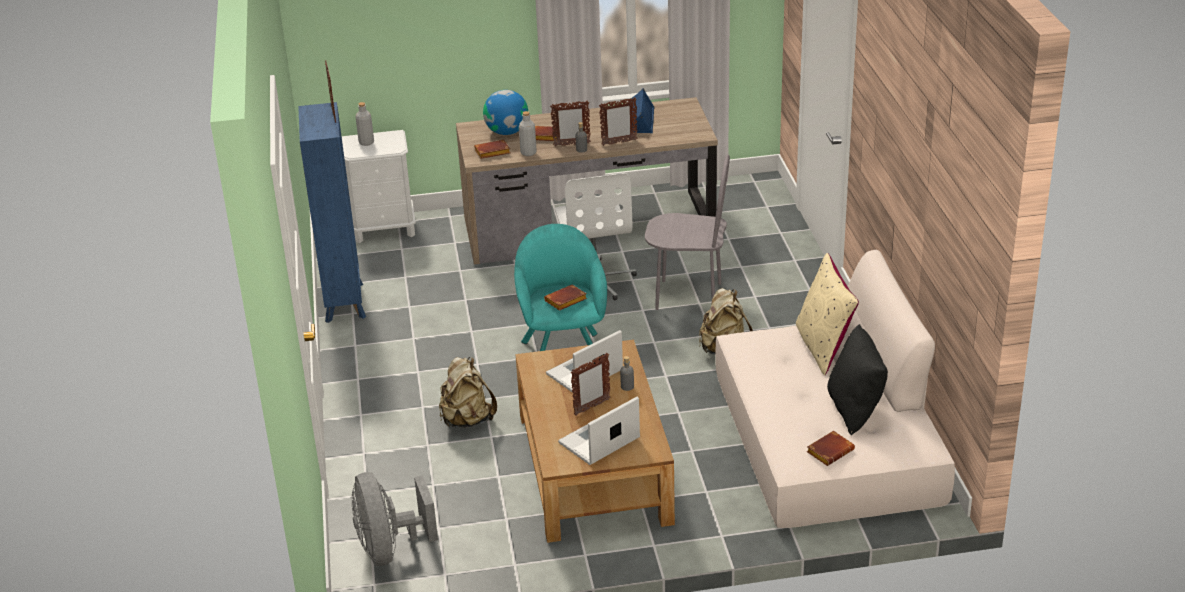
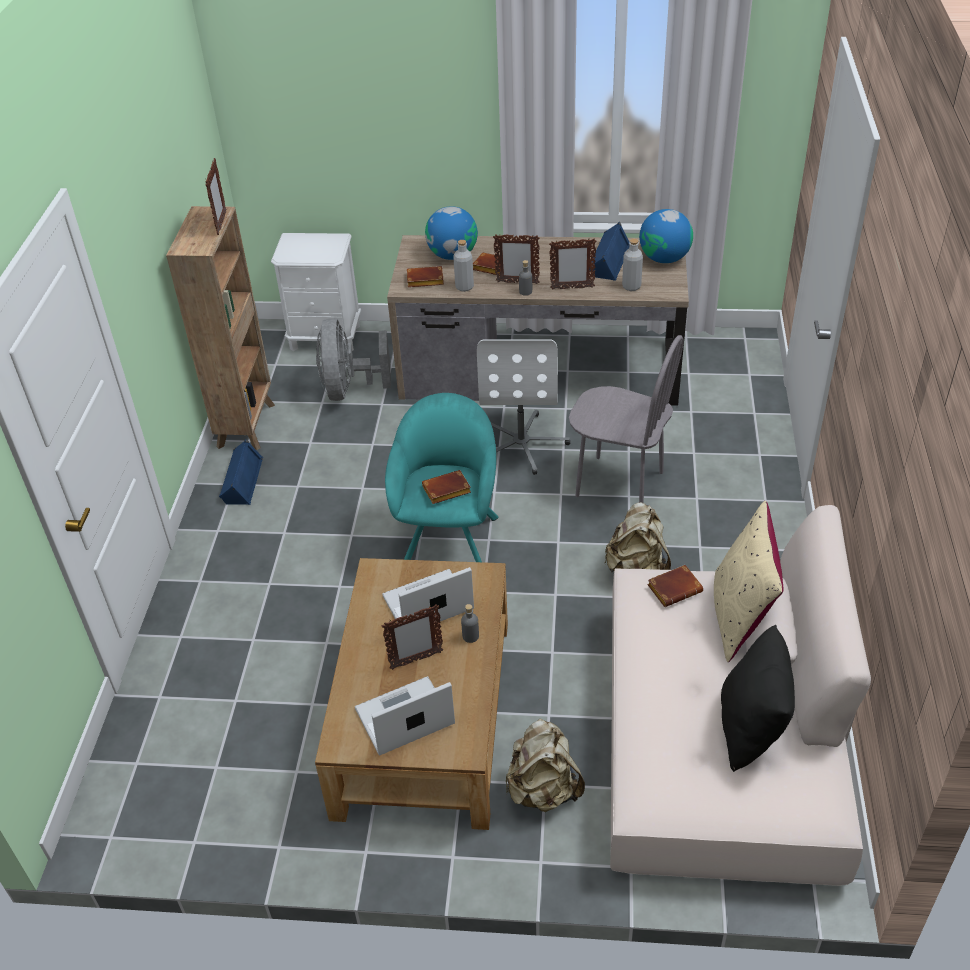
camera: 15 degrees right, 10 degrees up
blue bookcase [298,102,366,323] -> brown bookcase [166,206,275,450]
grey fan [352,472,438,566] -> grey fan moved to [316,318,391,401]
grey bottle [356,102,374,146] -> grey bottle moved to [622,239,643,291]
beige backpack [439,357,497,428] -> beige backpack moved to [506,719,585,812]
brown book [806,431,855,466] -> brown book moved to [647,565,703,607]
none -> blue speaker [219,439,263,505]
none -> globe [639,209,693,263]

